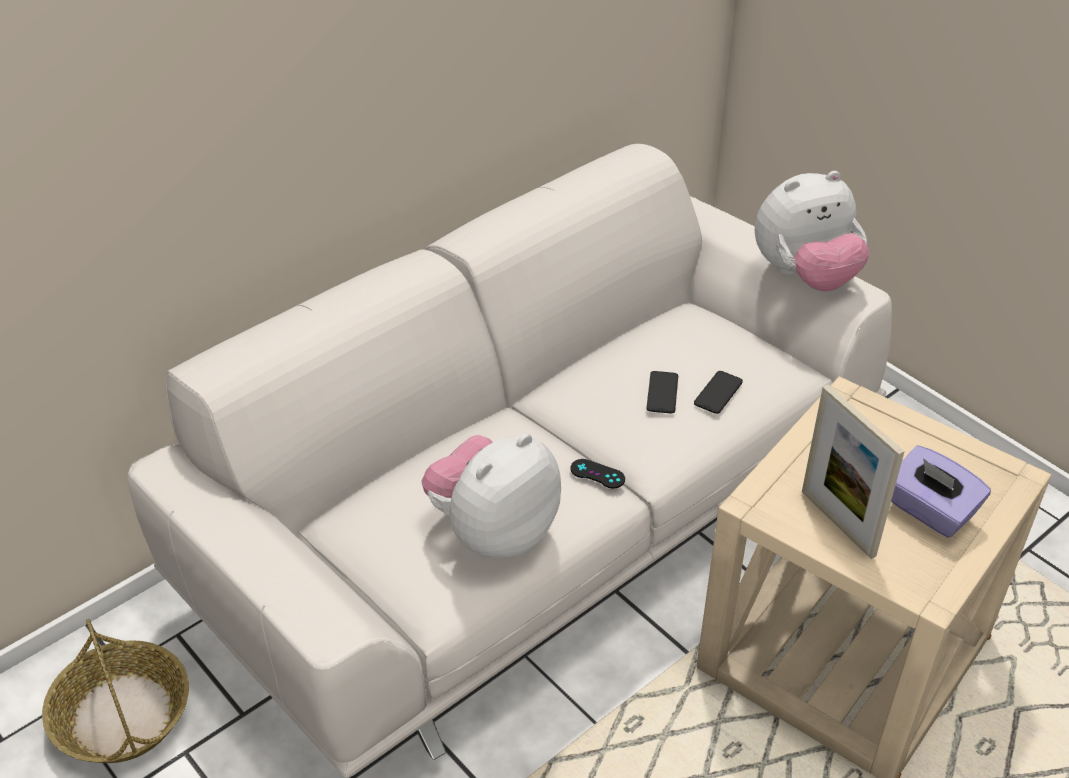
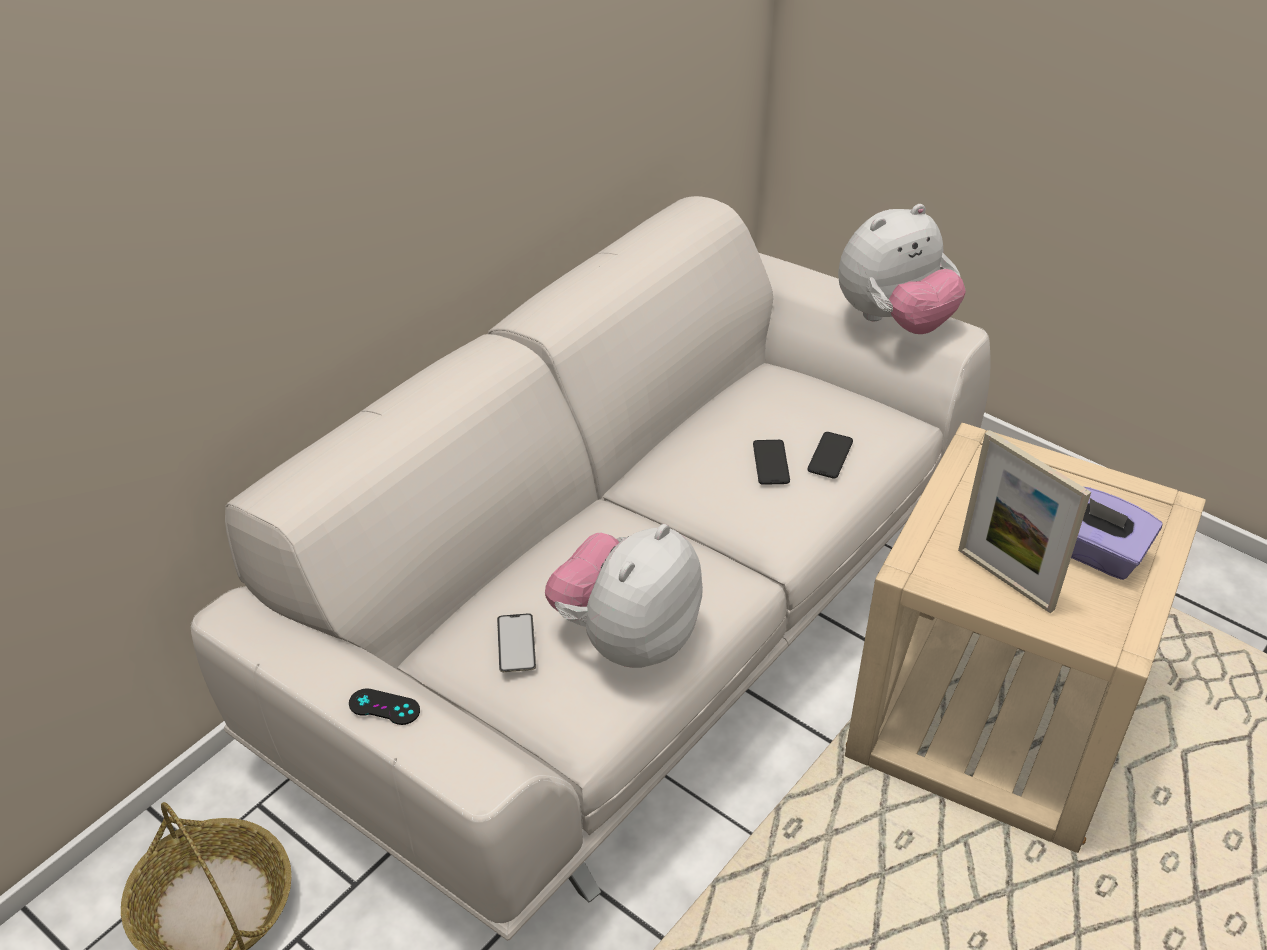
camera: 10 degrees left, 0 degrees up
black game controller [570,459,625,488] -> black game controller moved to [349,688,420,725]
none -> phone [497,613,536,672]

